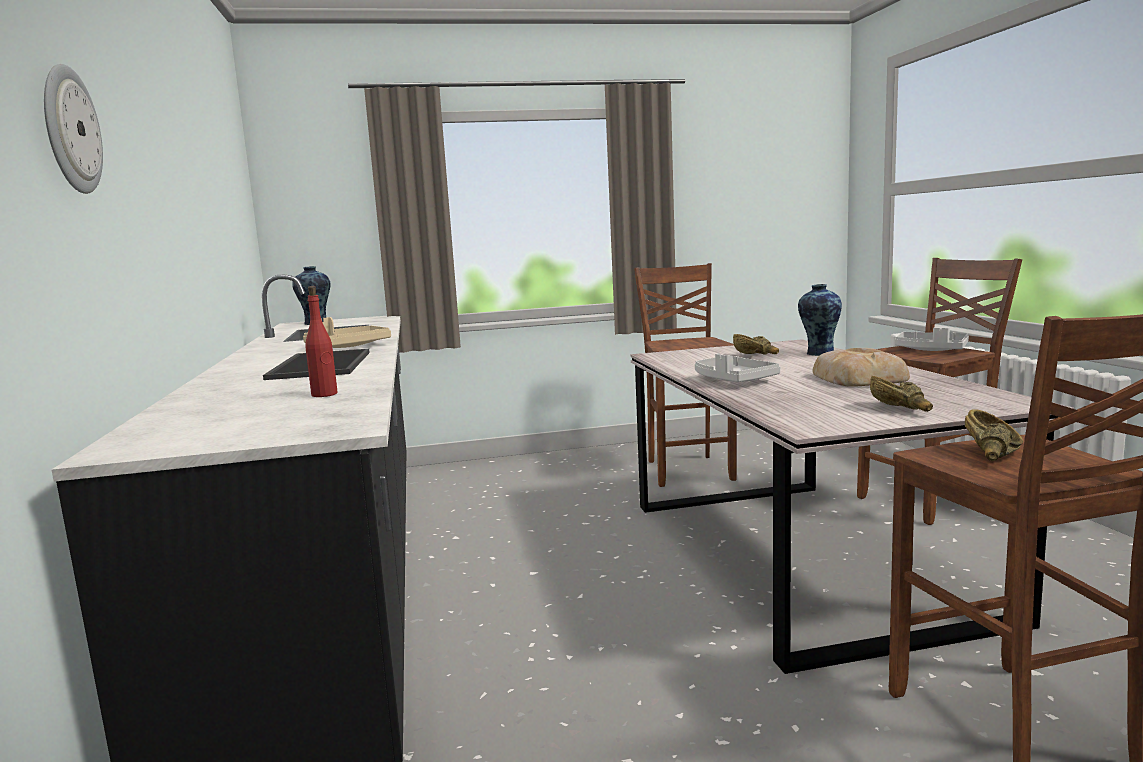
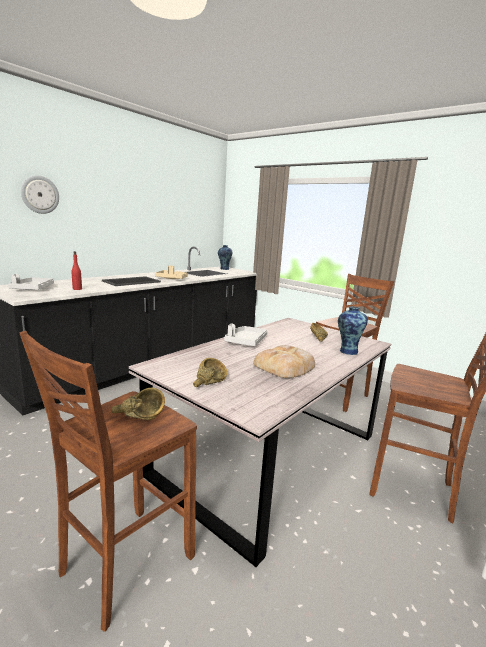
camera: 50 degrees right, 5 degrees up
grey tray [895,327,969,351] -> grey tray moved to [8,274,54,290]

